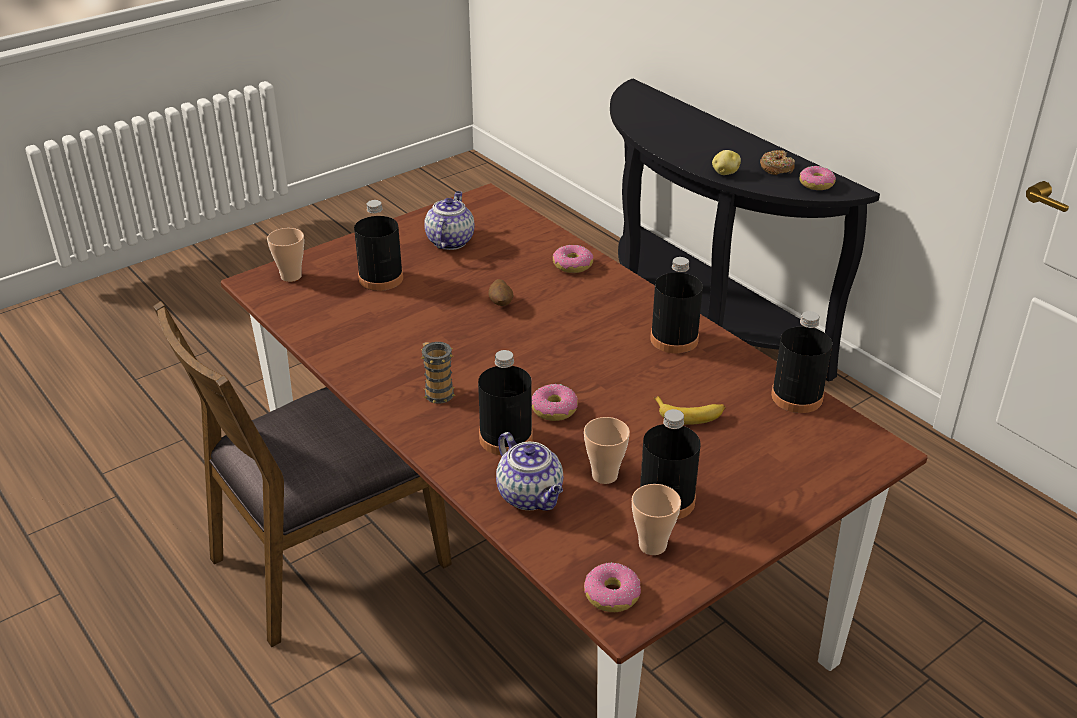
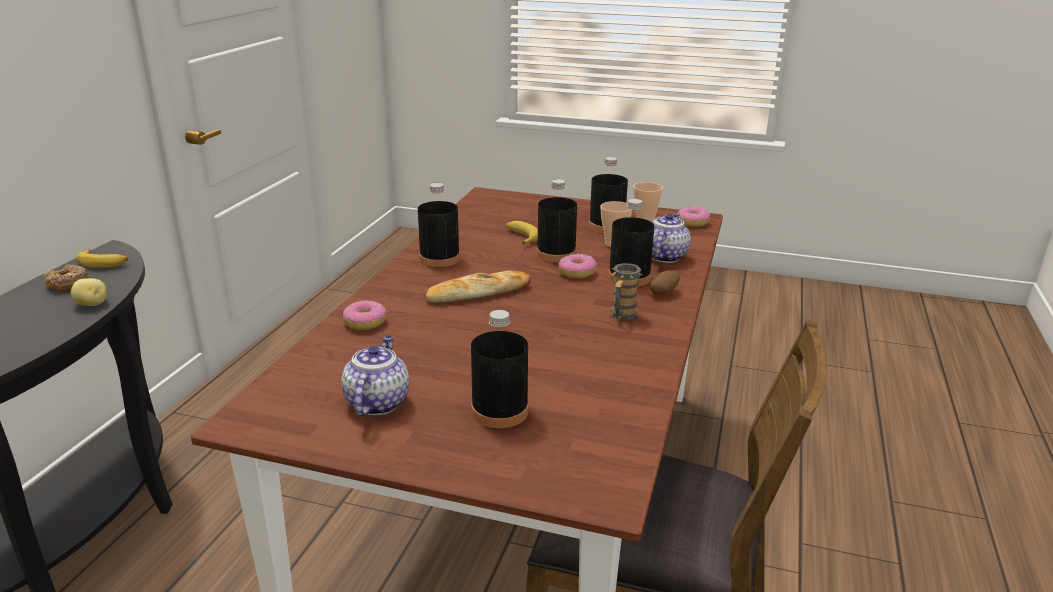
camera: 125 degrees left, 10 degrees down
cup [267,228,304,282] -> none
teapot [424,191,474,250] -> teapot turned 120 degrees clockwise [341,336,409,416]
potato [488,279,513,306] -> potato moved to [650,270,680,295]
black bottle [771,311,832,413] -> black bottle moved to [537,179,577,262]
donut [799,166,836,190] -> banana [76,249,128,268]
none -> bread [426,270,531,303]

